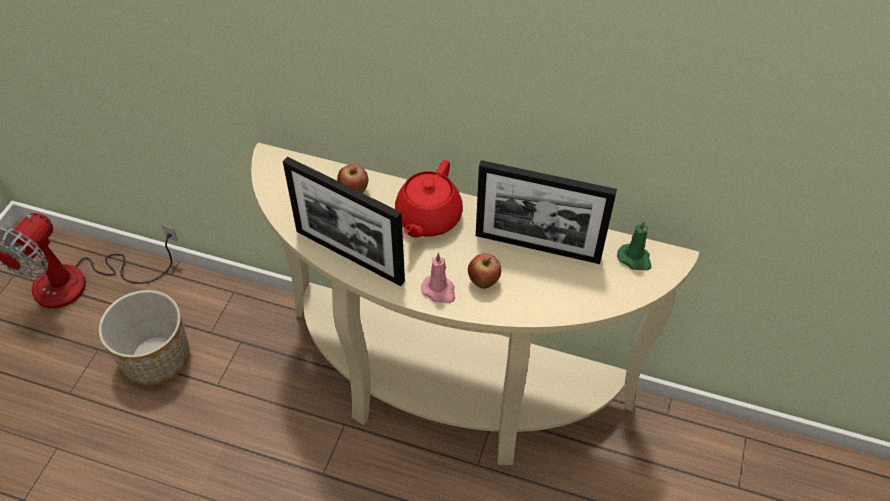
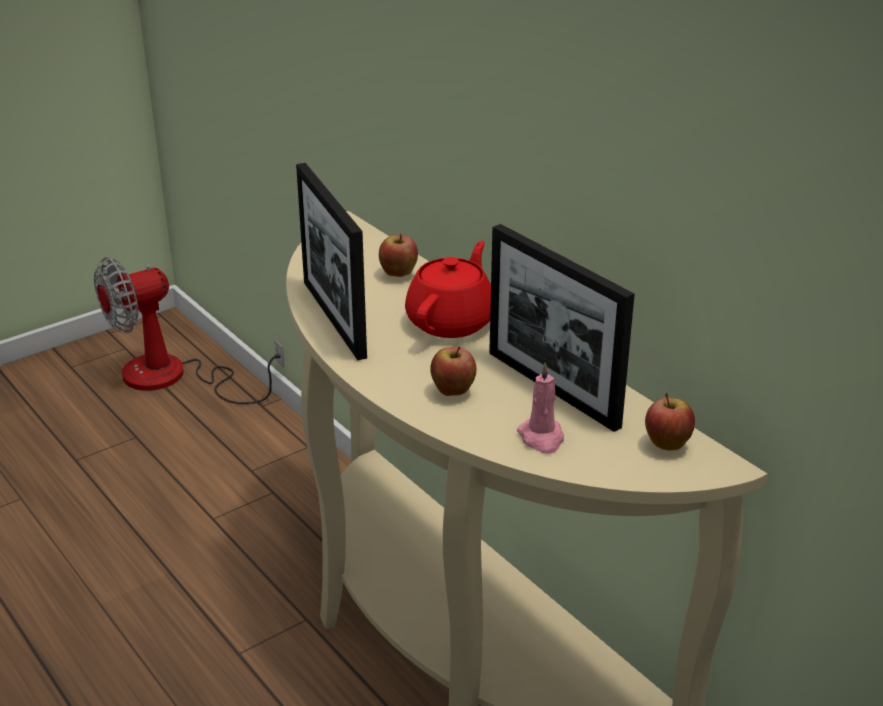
camera: 35 degrees right, 20 degrees down
planter [99,290,190,385] -> none
red teapot [395,160,463,238] -> red teapot turned 150 degrees clockwise [405,241,491,338]
pink candle [421,253,455,303] -> pink candle moved to [517,362,564,454]
green candle [617,220,652,270] -> apple [645,393,695,451]

